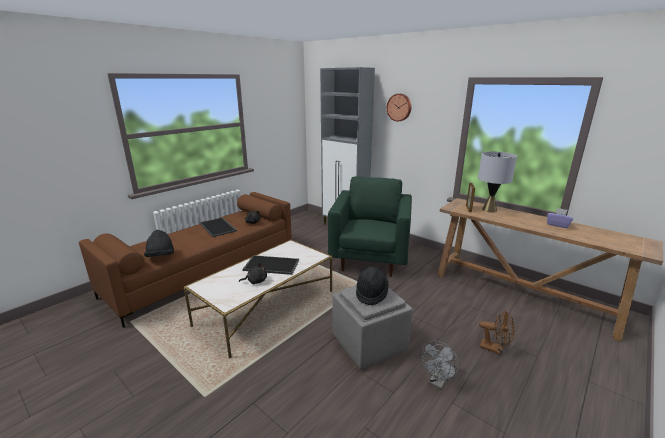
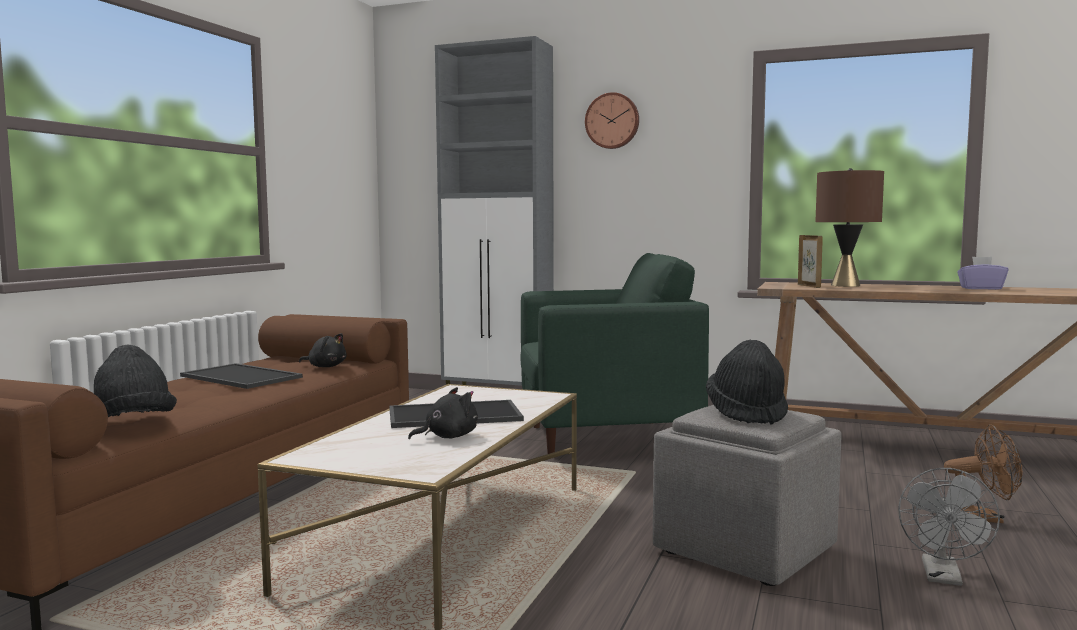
camera: 20 degrees left, 15 degrees down
green armchair [328,176,412,277] -> green armchair turned 90 degrees clockwise [521,253,709,454]
grey table lamp [478,151,517,212] -> brown table lamp [815,168,884,287]

